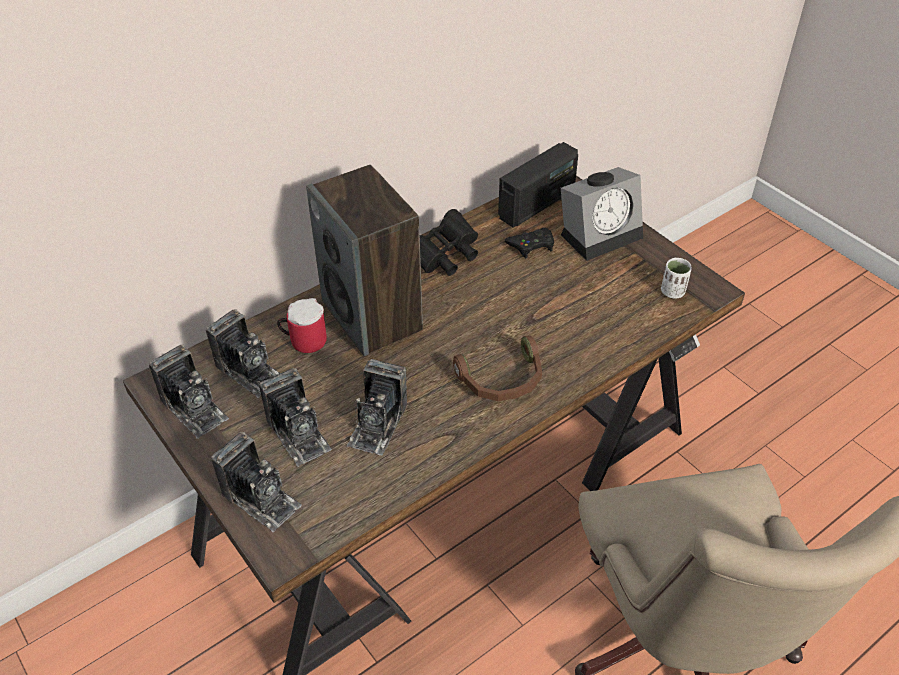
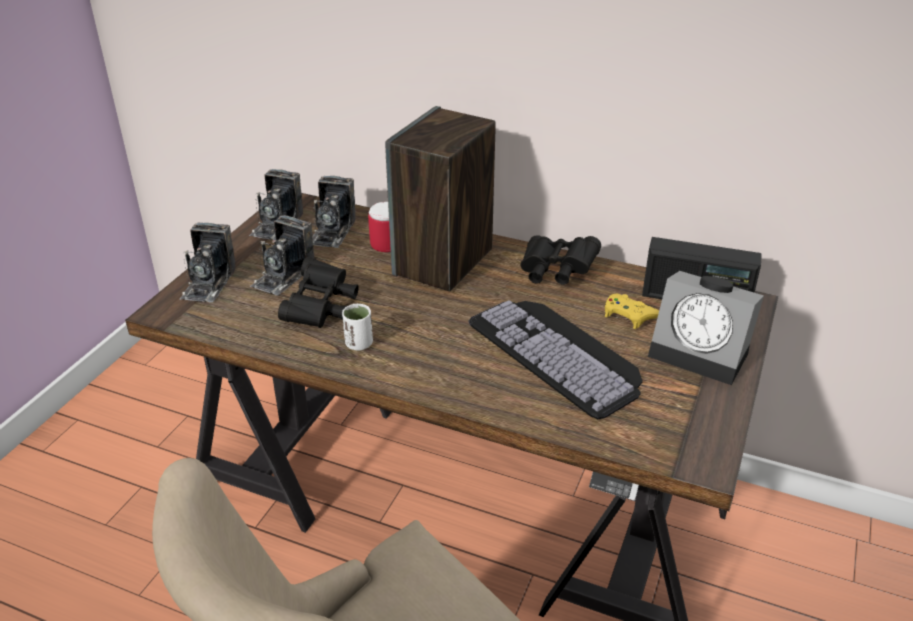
camera: 60 degrees right, 10 degrees down
camera [347,359,407,455] -> black binoculars [278,257,359,328]
brown headphones [453,335,542,401] -> none
black game controller [505,228,554,258] -> yellow game controller [605,294,659,329]
white cup [661,258,692,298] -> white cup moved to [342,304,373,351]
none -> keyboard [469,300,643,419]

